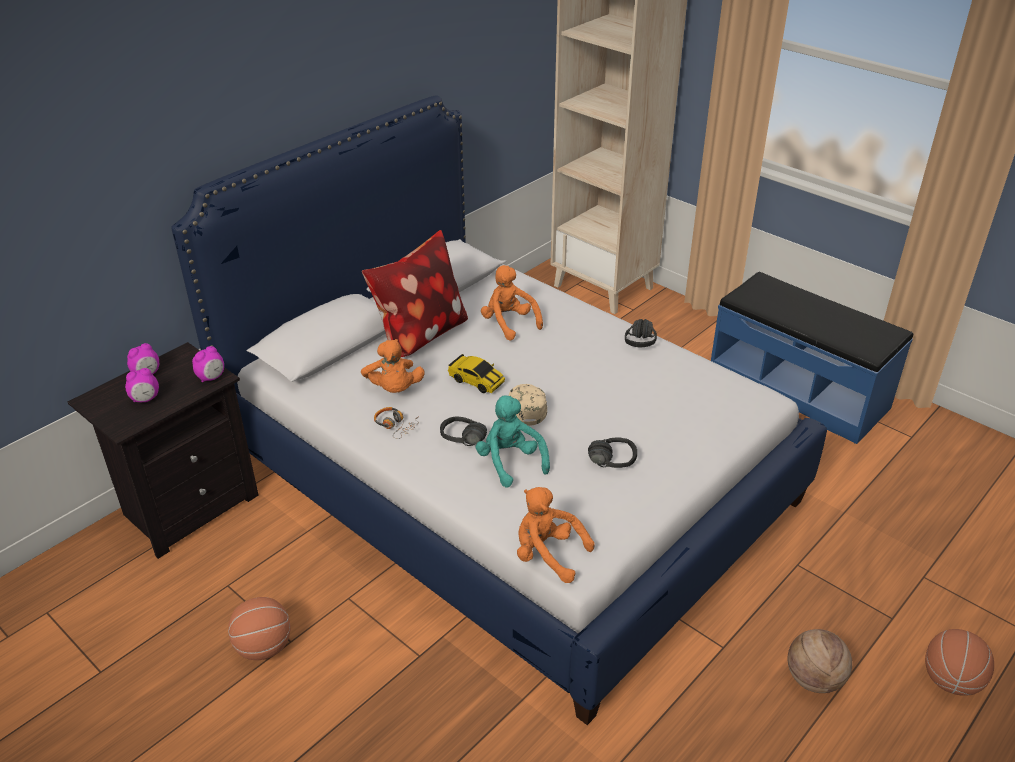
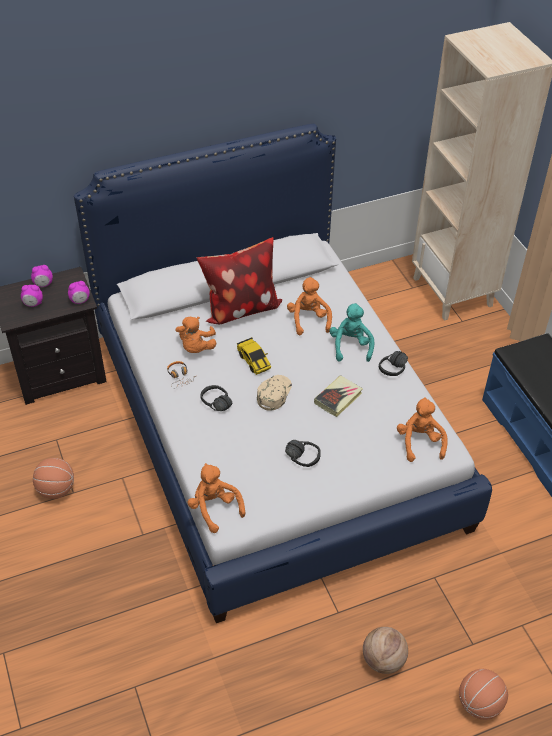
camera: 25 degrees right, 10 degrees up
turquoise plush toy [475,396,550,488] -> turquoise plush toy moved to [329,303,374,362]
none -> book [314,376,363,417]
none -> orange plush toy [397,397,448,462]

